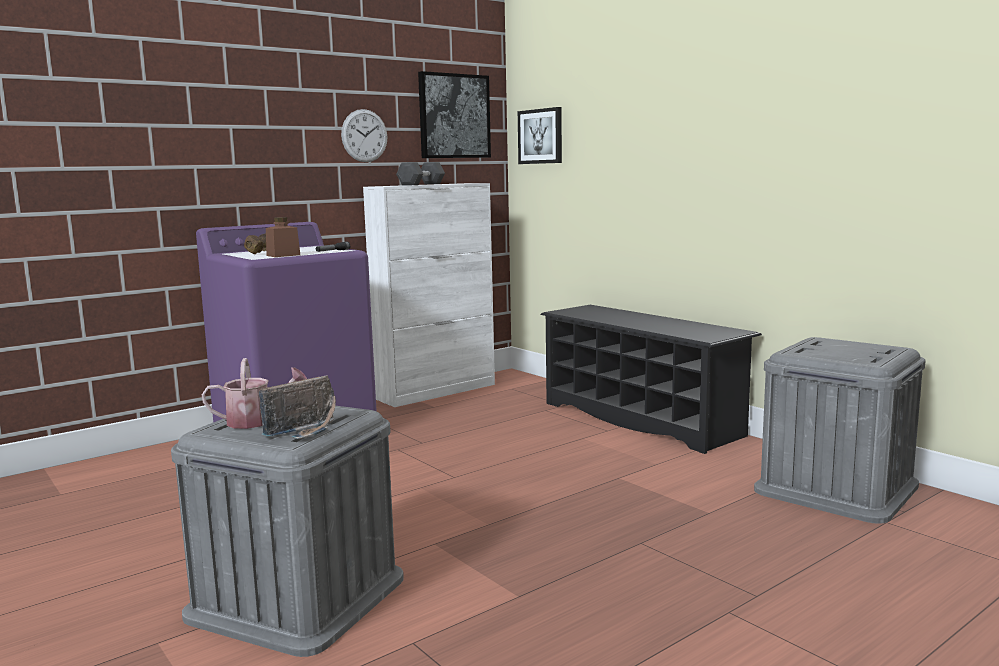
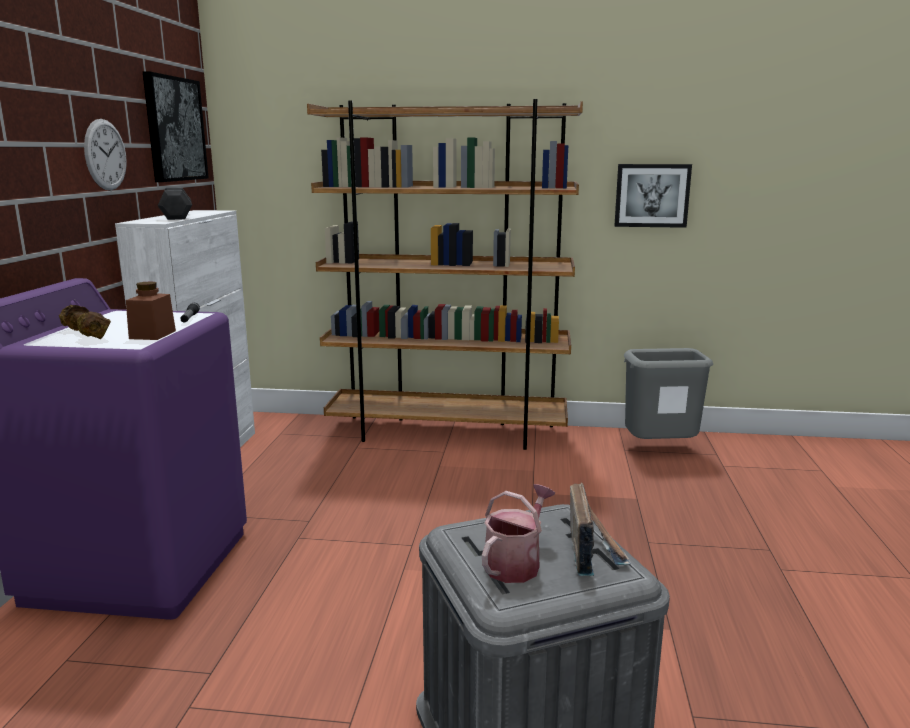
camera: 45 degrees left, 5 degrees up
picture [518,107,562,164] -> picture moved to [614,164,692,228]
black shoe rack [541,305,762,454] -> brown bookcase [307,99,583,450]
grey storage box [754,337,926,524] -> grey trash can [624,348,713,439]

